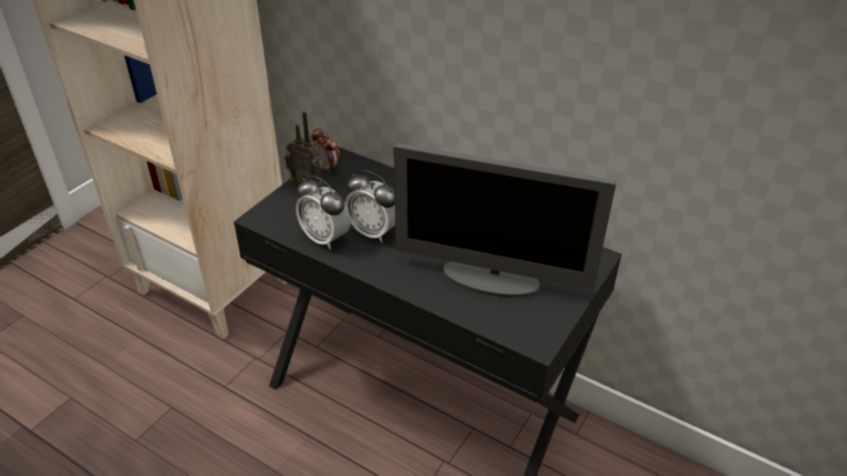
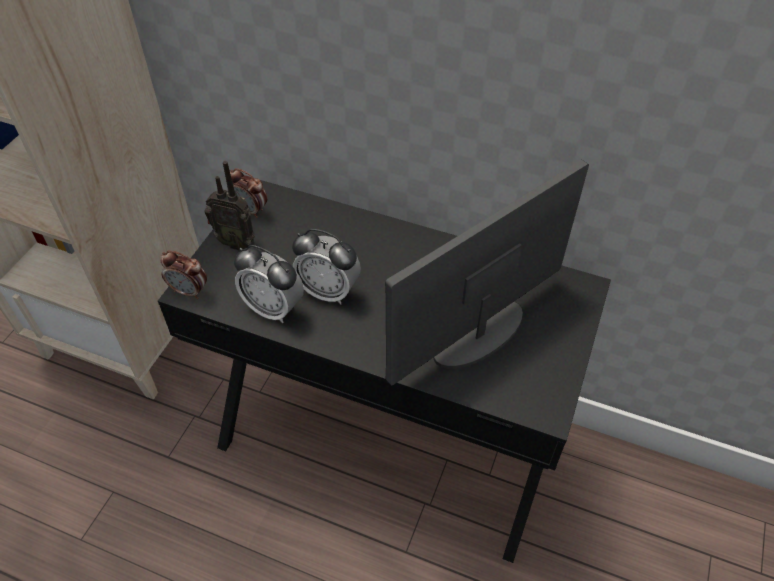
camera: 10 degrees left, 10 degrees up
monitor [394,143,616,298] -> monitor turned 135 degrees clockwise [385,159,589,386]
none -> alarm clock [160,250,207,299]

